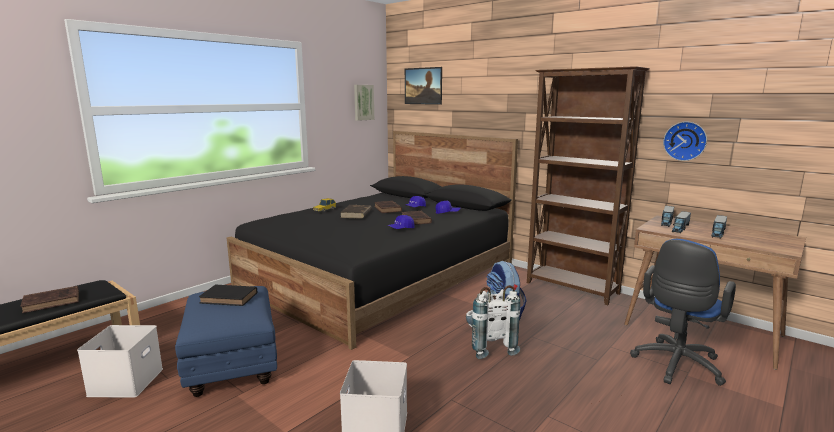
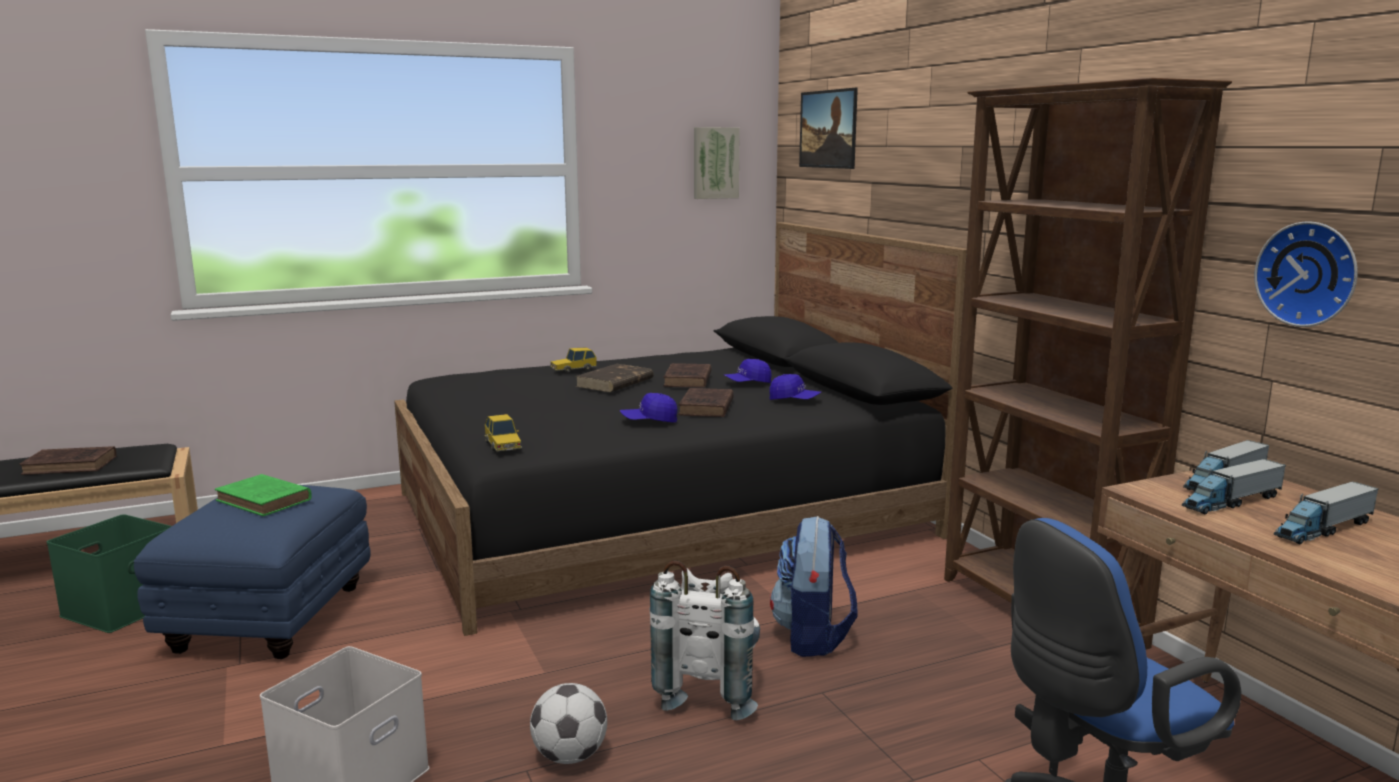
camera: 25 degrees right, 0 degrees up
white storage box [77,325,163,398] -> green storage box [47,514,172,633]
black book [199,285,257,306] -> green book [215,474,312,516]
none -> toy car [485,414,522,451]
none -> football [530,683,607,764]

